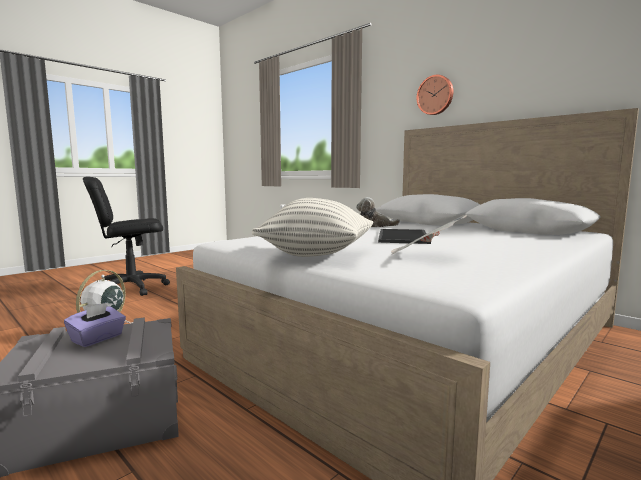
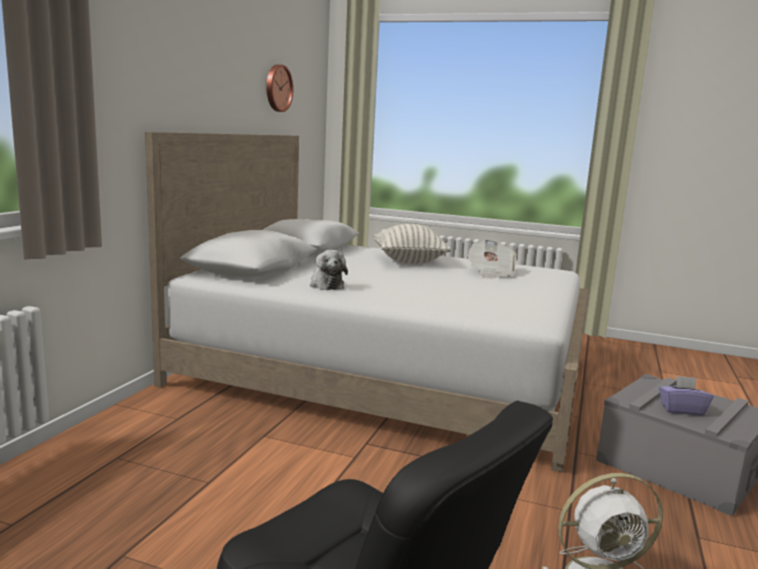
camera: 115 degrees left, 5 degrees up
pillow [252,198,373,257] -> pillow moved to [373,224,451,264]
tray [378,229,431,244] -> none
wall clock [417,75,453,115] -> wall clock moved to [266,65,293,112]

